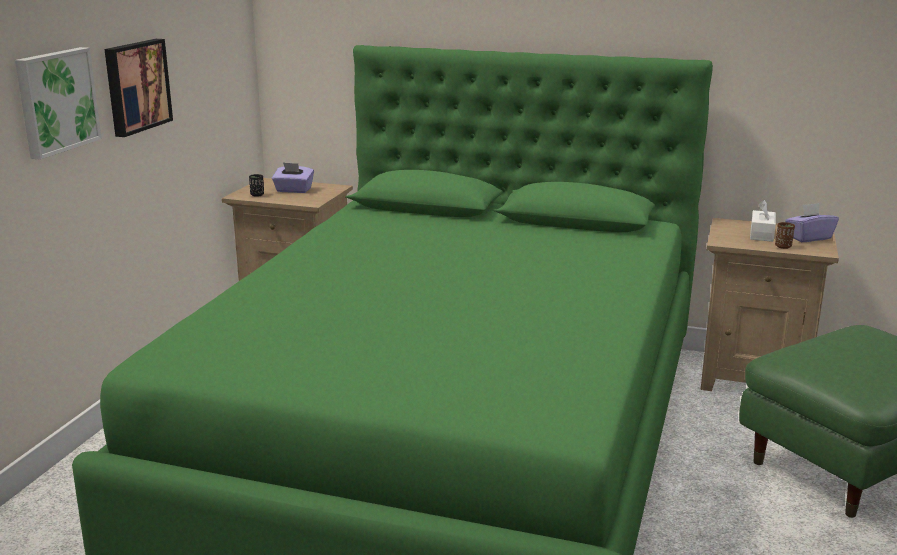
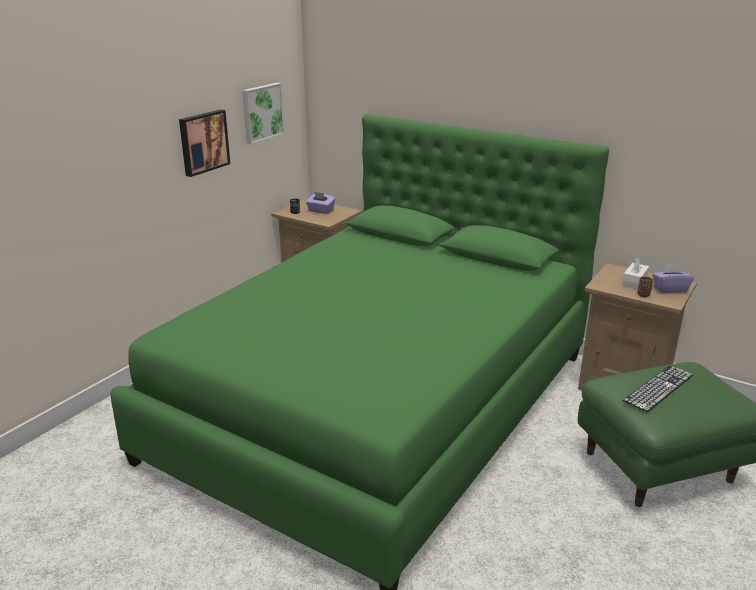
camera: 15 degrees right, 5 degrees up
picture [15,47,102,160] -> picture moved to [242,83,285,144]
none -> keyboard [623,365,693,412]

